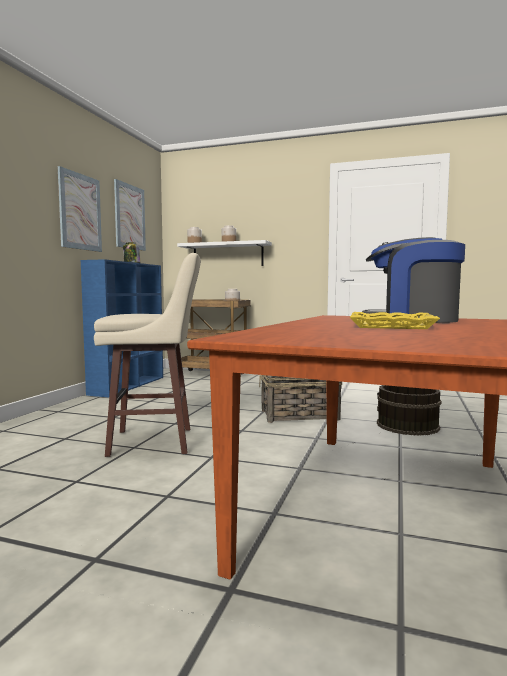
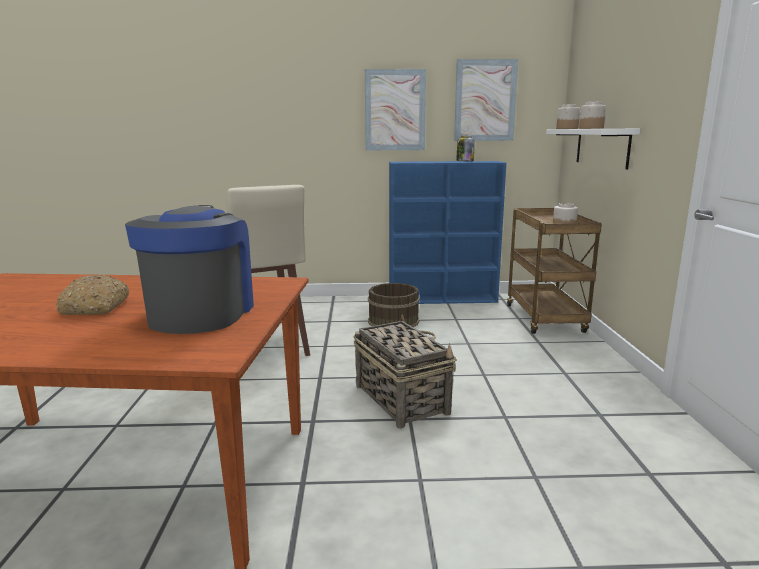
camera: 70 degrees right, 10 degrees up
yellow tray [350,312,440,329] -> bread [57,275,129,315]
brown bucket [377,385,442,436] -> brown bucket moved to [368,283,420,327]

